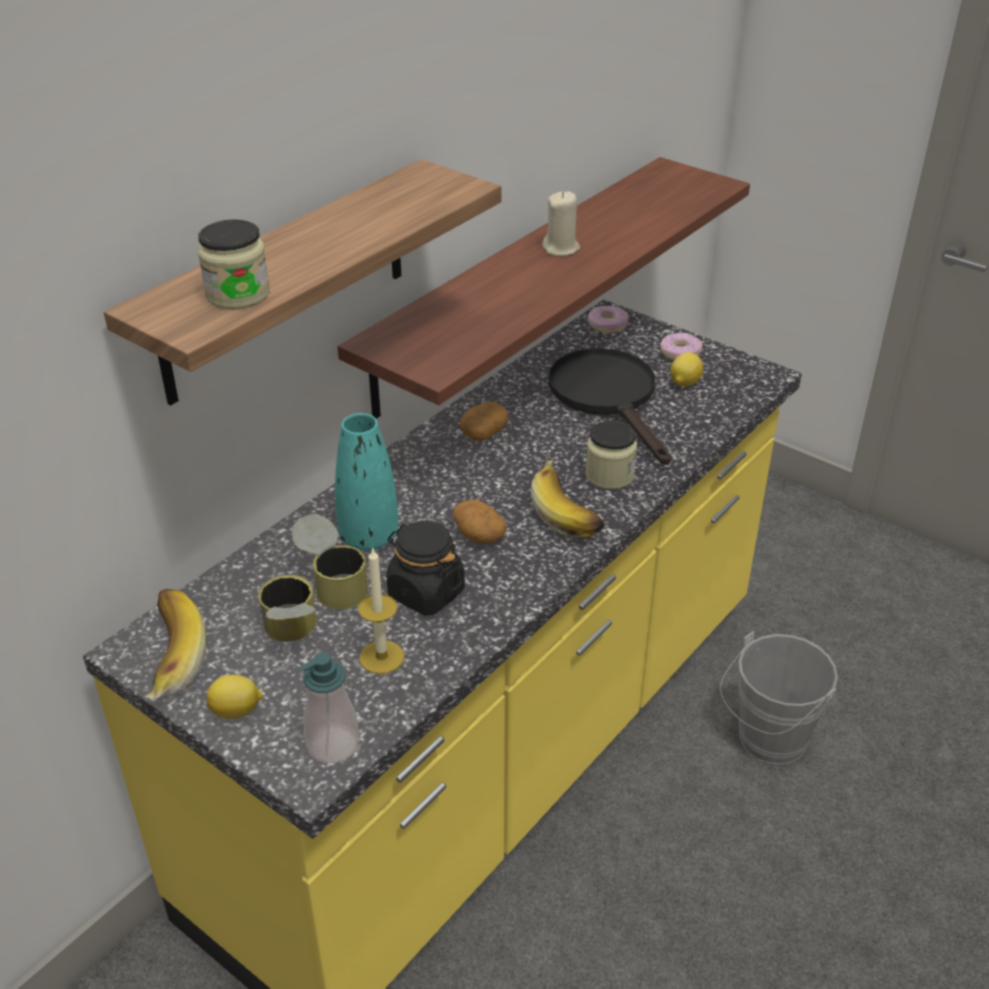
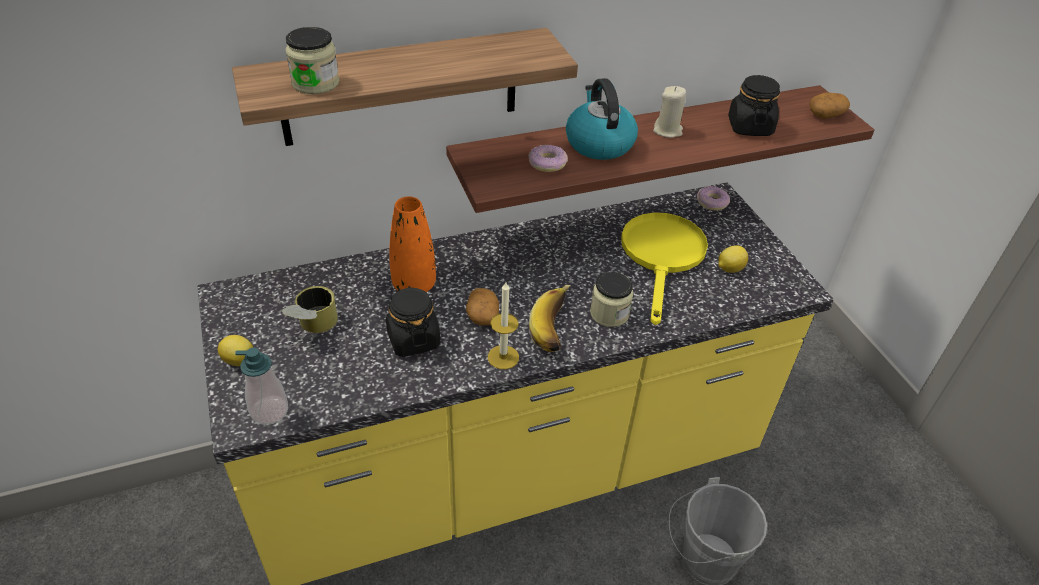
camera: 30 degrees right, 5 degrees up
banana [145,589,206,699] -> none
can [292,514,368,610] -> none
turquoise vase [335,413,399,551] -> orange vase [389,196,436,292]
candle [358,547,404,674] -> candle moved to [488,282,519,369]
potato [460,402,508,442] -> potato moved to [809,92,850,119]
black frying pan [548,348,672,465] -> yellow frying pan [621,212,708,325]
donut [660,333,702,360] -> donut moved to [528,145,568,172]
none -> kettle [566,78,638,160]
none -> black jar [728,75,780,136]

